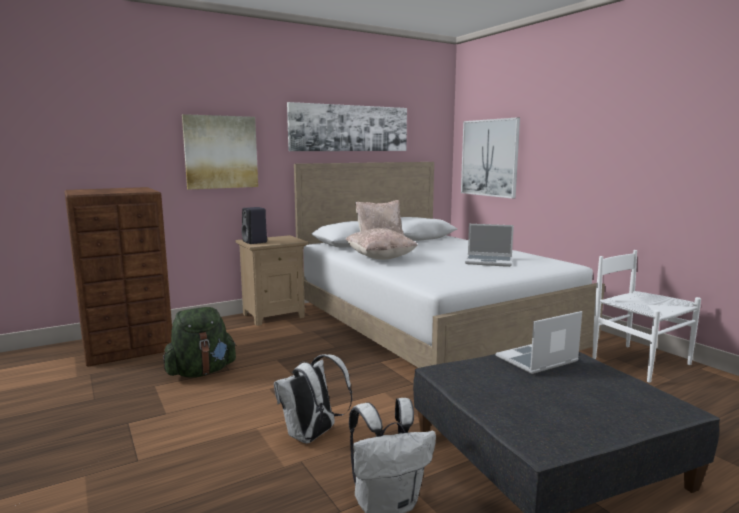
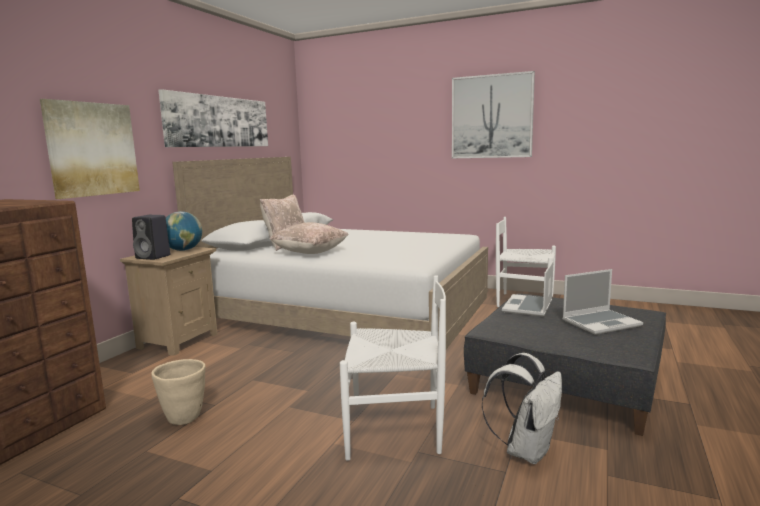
camera: 35 degrees left, 0 degrees up
green backpack [163,307,237,378] -> beige planter [151,359,206,425]
white backpack [274,354,352,444] -> white chair [340,275,446,461]
picture [461,117,520,199] -> picture moved to [452,71,535,158]
laptop [465,224,514,267] -> laptop moved to [562,269,643,335]
none -> globe [166,211,202,251]

